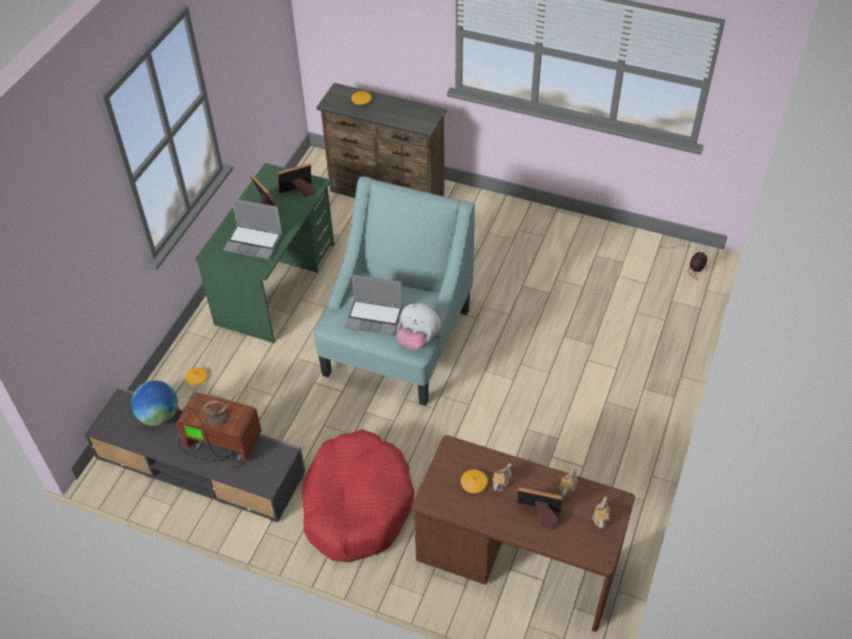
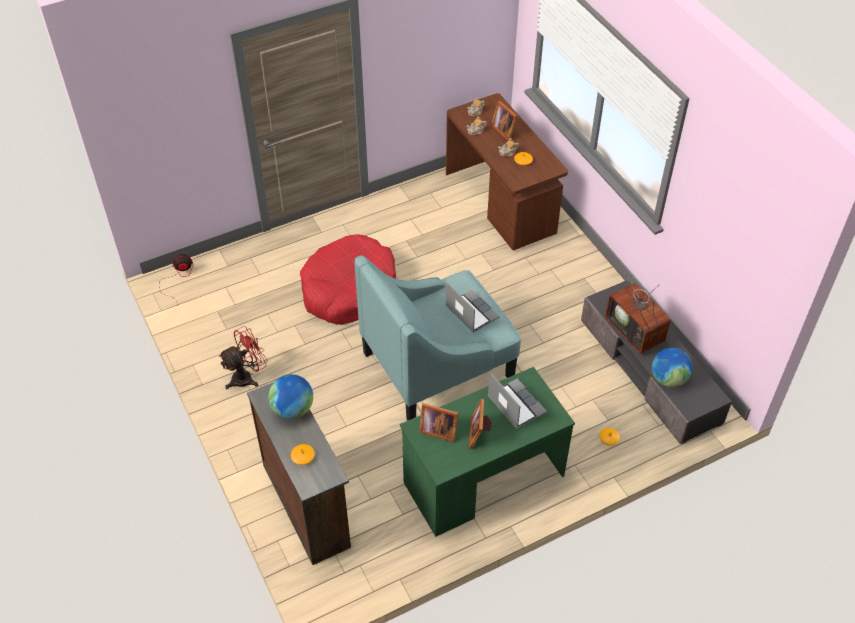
camera: 140 degrees left, 0 degrees up
red dog bed [302,429,415,562] -> red dog bed moved to [300,234,396,325]
plush toy [397,303,440,350] -> none
none -> red fan [219,326,268,389]
none -> globe [269,374,313,419]

